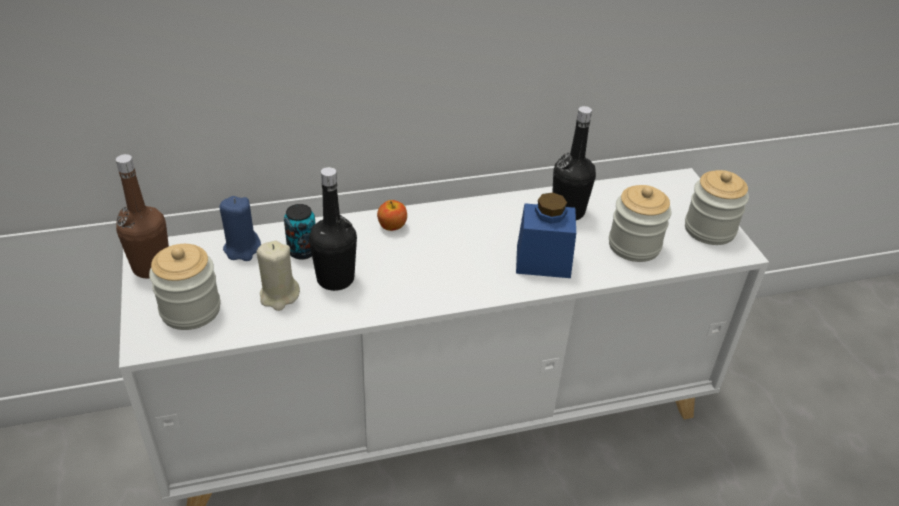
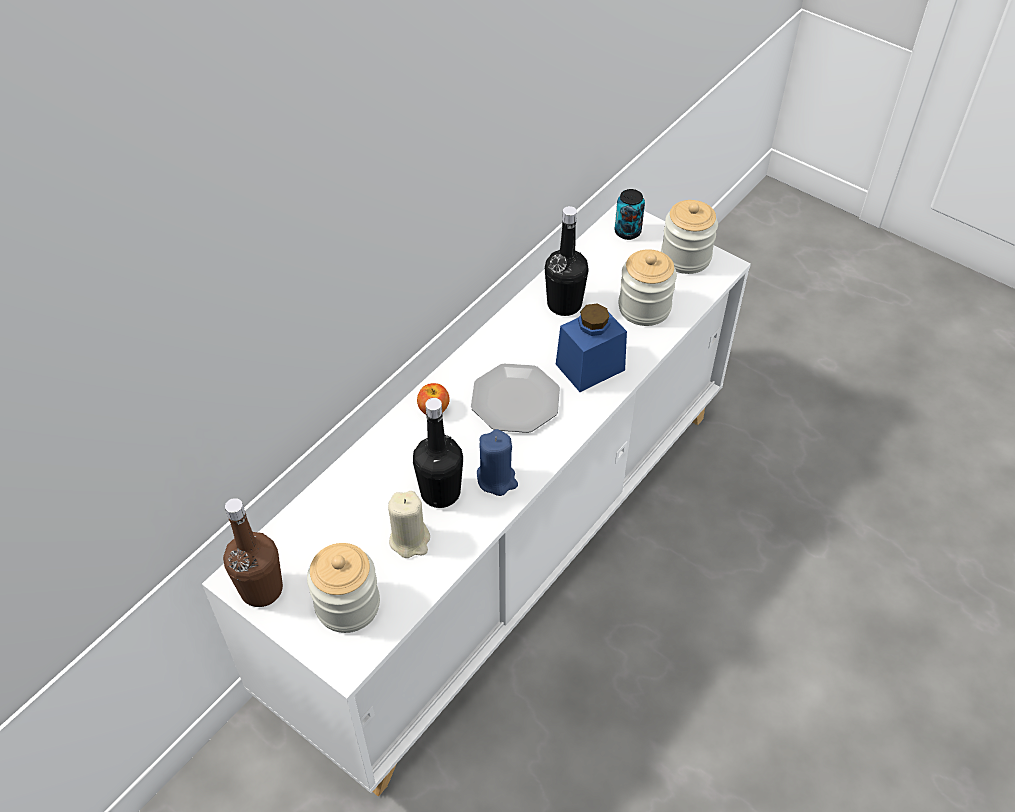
camera: 35 degrees left, 10 degrees up
blue candle [220,196,261,261] -> blue candle moved to [477,429,518,496]
can [284,204,316,260] -> can moved to [614,189,645,240]
none -> plate [471,363,560,433]

